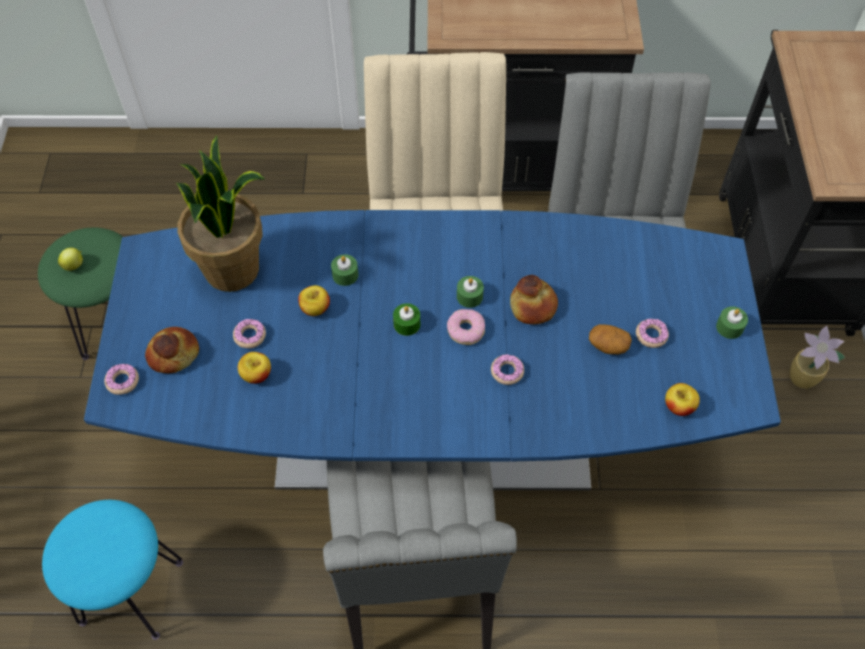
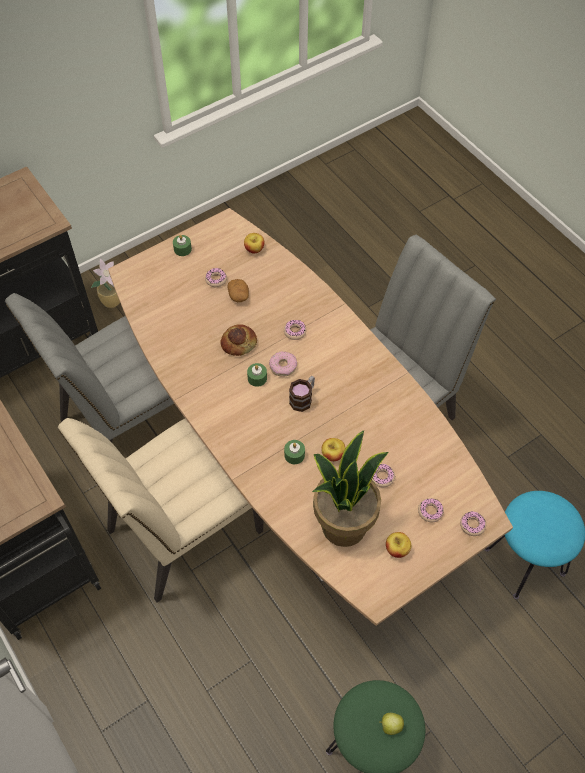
camera: 125 degrees left, 0 degrees up
blue dining table [84,210,781,490] -> brown dining table [108,208,513,626]
bread [145,327,199,373] -> donut [418,498,444,522]
apple [238,352,271,384] -> apple moved to [386,532,411,558]
green candle [393,303,420,336] -> mug [289,376,315,412]

